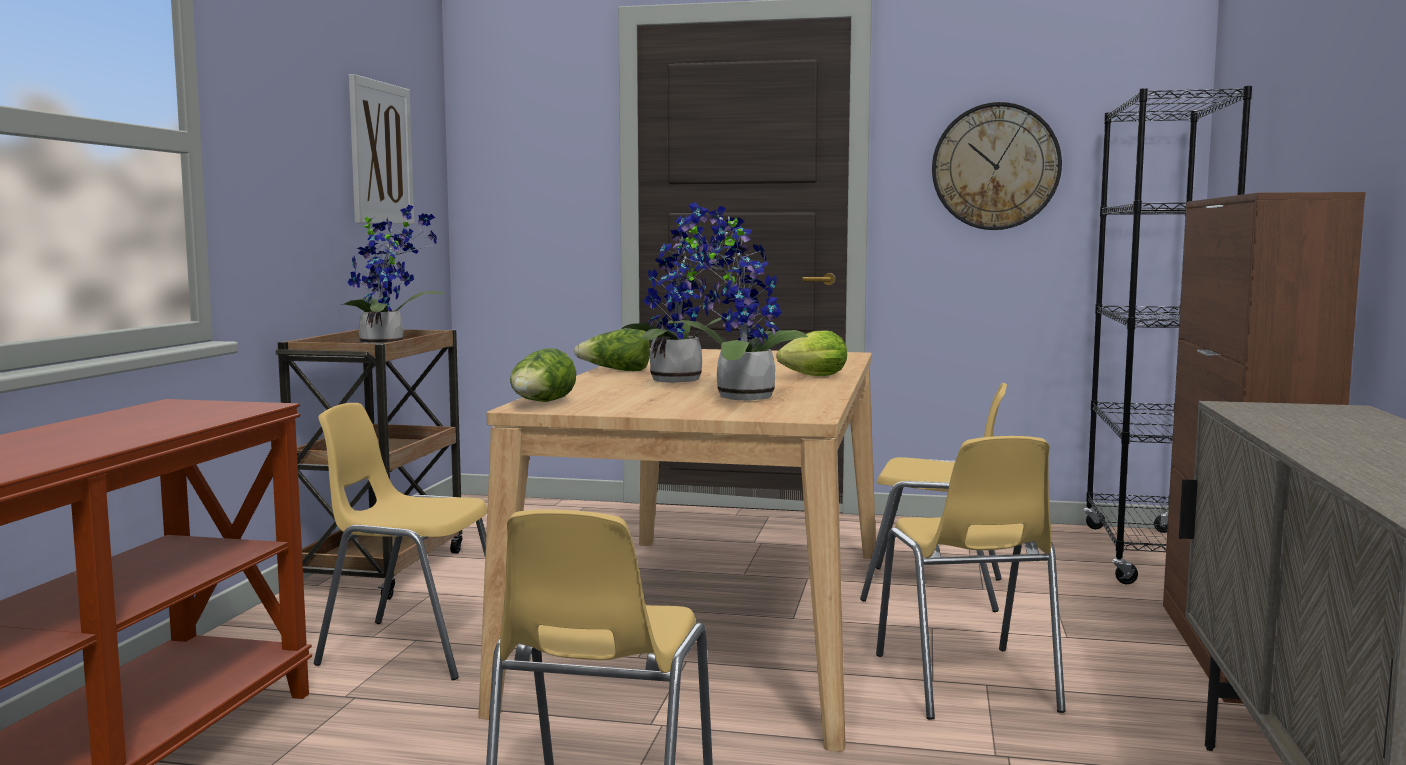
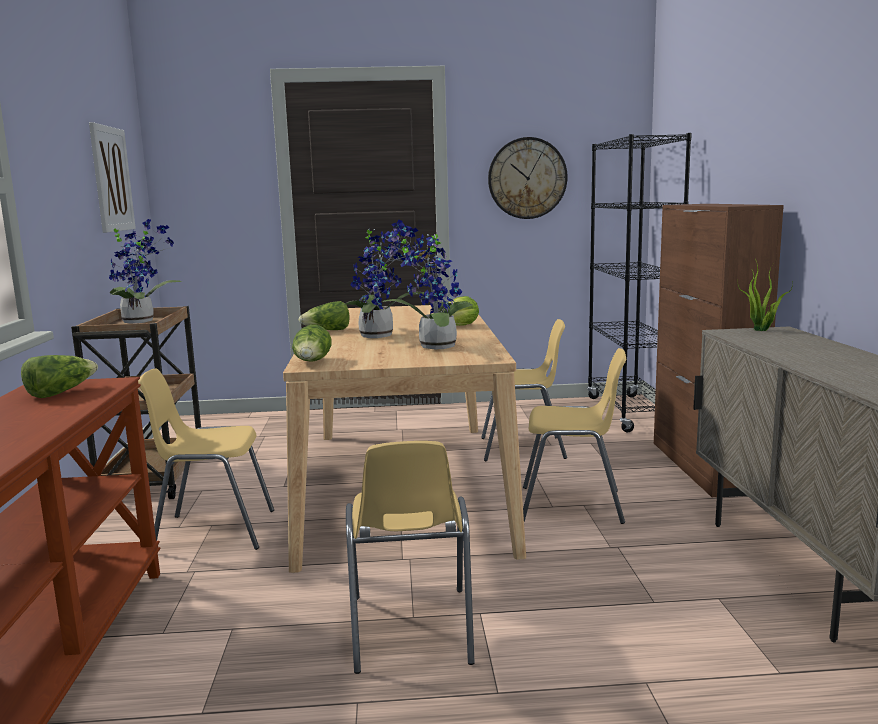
camera: 15 degrees left, 5 degrees up
yellow chair [876,436,1065,720] -> yellow chair turned 60 degrees counterclockwise [523,348,626,524]
none -> lettuce [21,355,98,398]
none -> potted plant [737,259,793,331]

